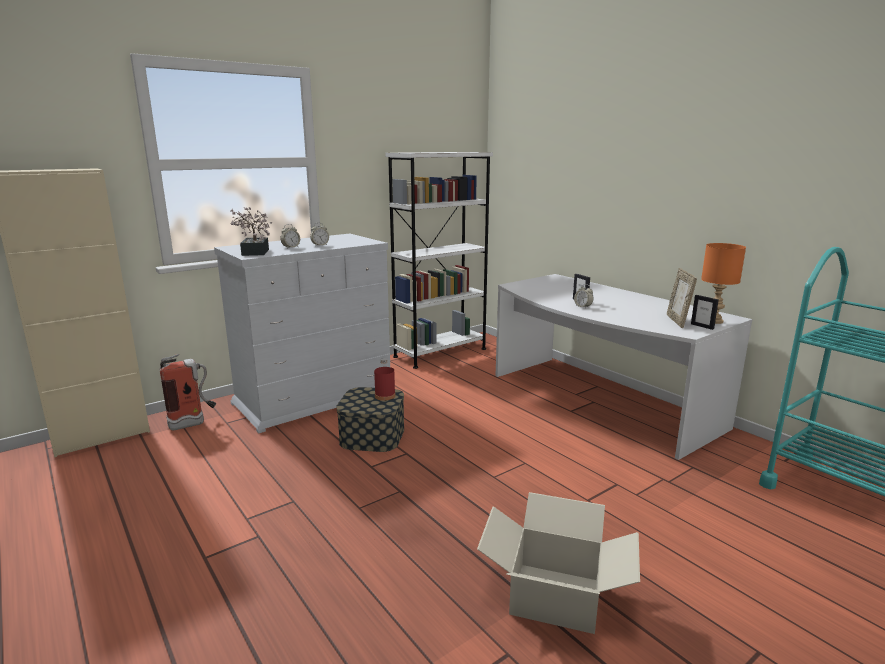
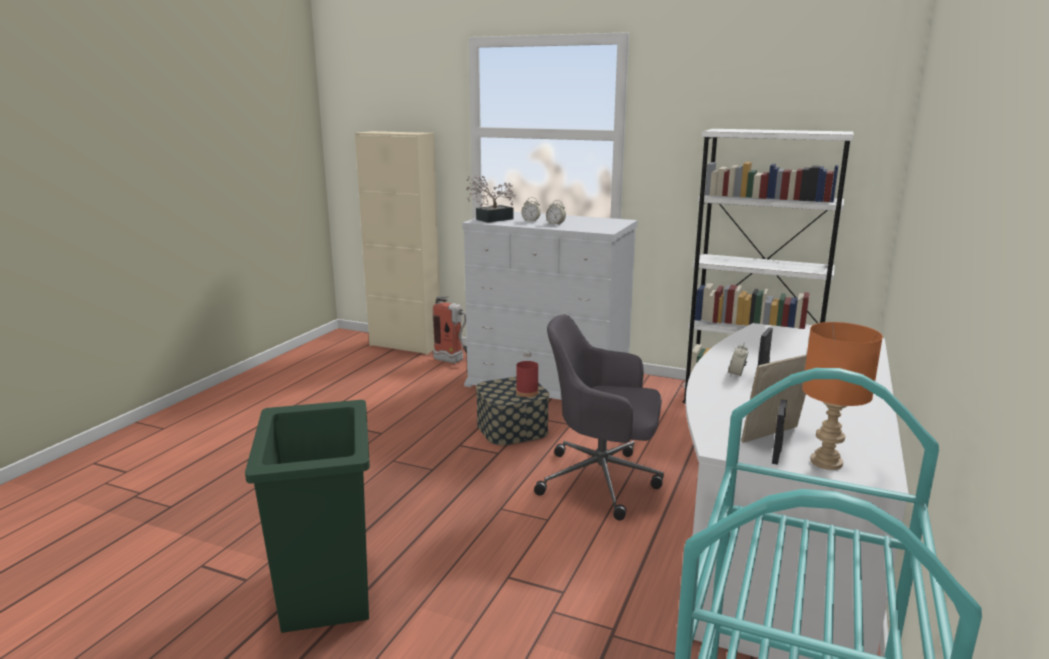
camera: 60 degrees right, 0 degrees up
cardboard box [477,492,640,634] -> green trash can [245,400,370,633]
none -> grey office chair [534,314,664,520]

